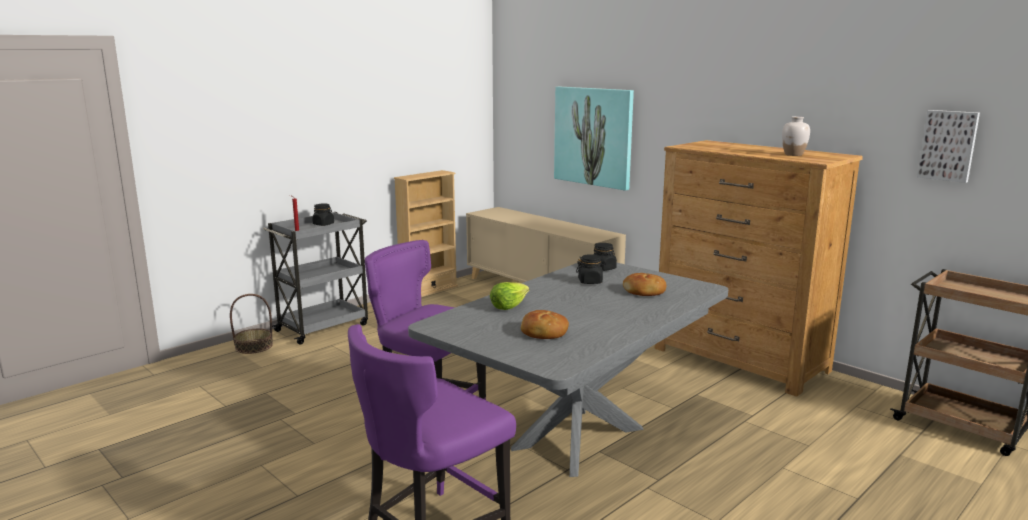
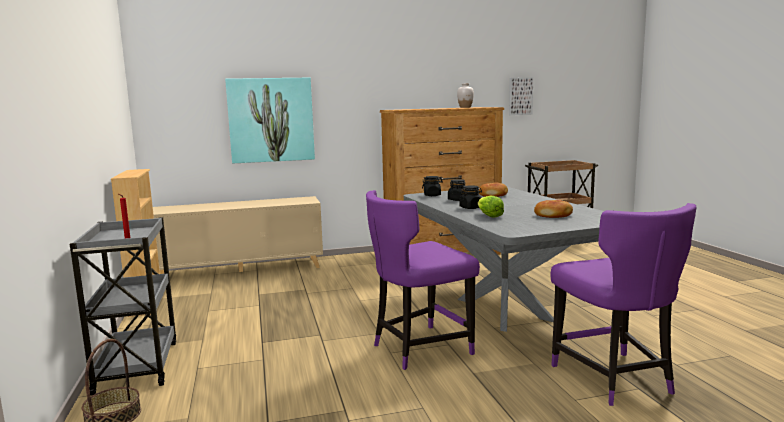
camera: 60 degrees left, 5 degrees down
black jar [312,204,334,226] -> black jar moved to [459,185,482,209]

